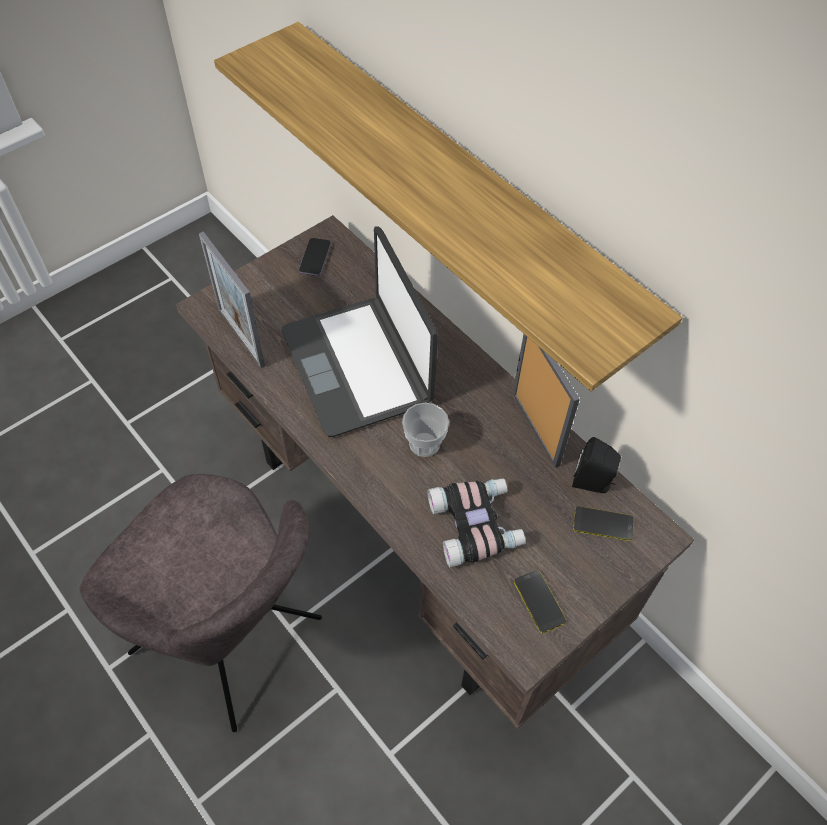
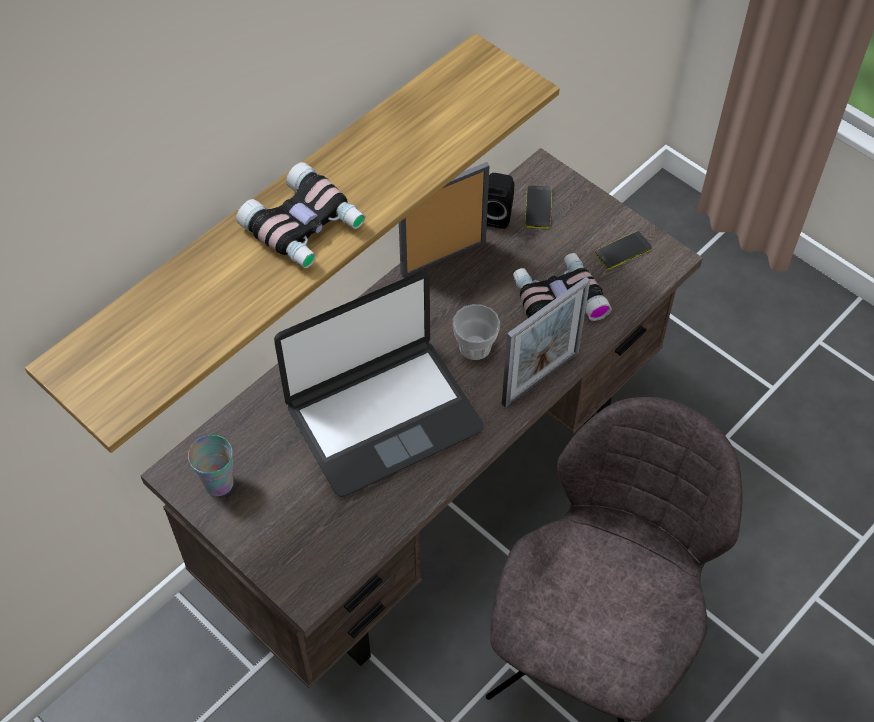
camera: 95 degrees left, 0 degrees up
picture frame [199,232,265,368] -> picture frame moved to [502,277,590,407]
phone [299,238,331,276] -> cup [188,435,233,496]
none -> binoculars [236,162,365,268]

